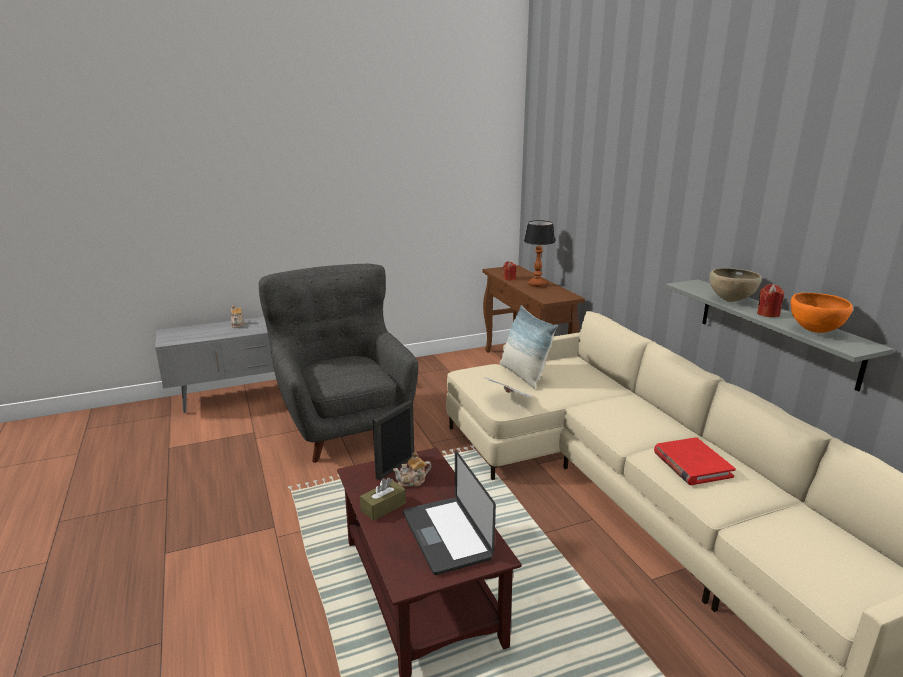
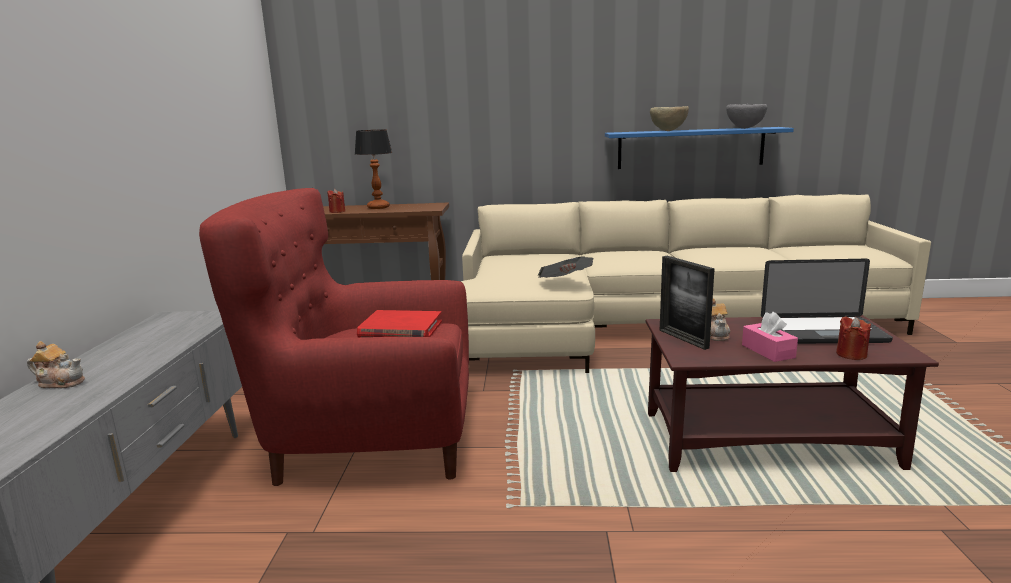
camera: 65 degrees left, 5 degrees down
grey armchair [259,264,418,463] -> red armchair [199,188,469,486]
brown tissue box [360,478,406,521] -> pink tissue box [742,312,798,362]
pillow [500,305,557,389] -> none
red book [654,437,736,485] -> red book moved to [357,310,442,337]
grey shelf [665,280,894,392] -> blue shelf [605,127,794,169]
red candle [757,284,784,317] -> red candle moved to [836,316,871,360]
orange bowl [791,293,853,333] -> grey bowl [726,104,767,129]

